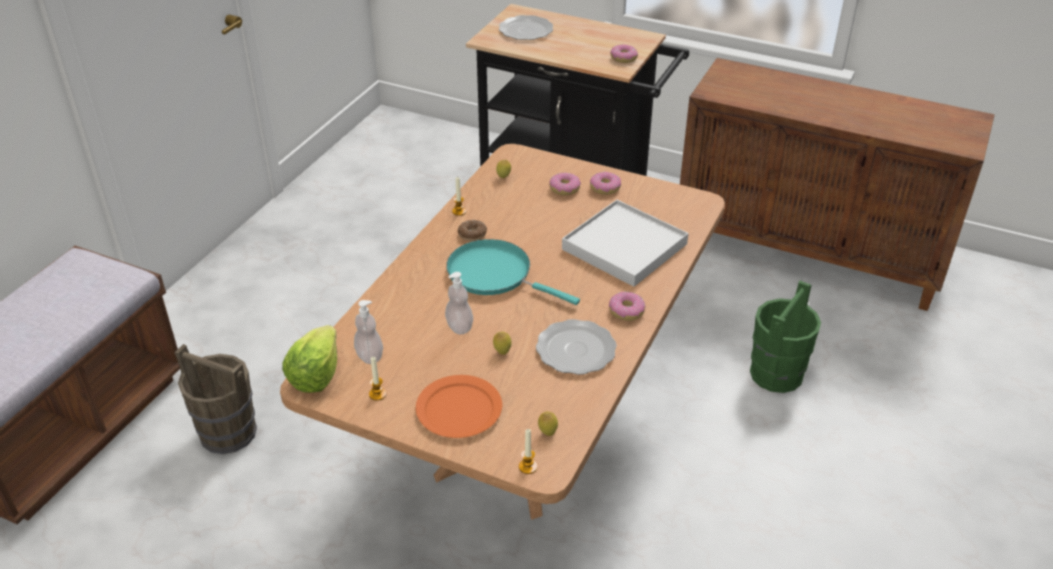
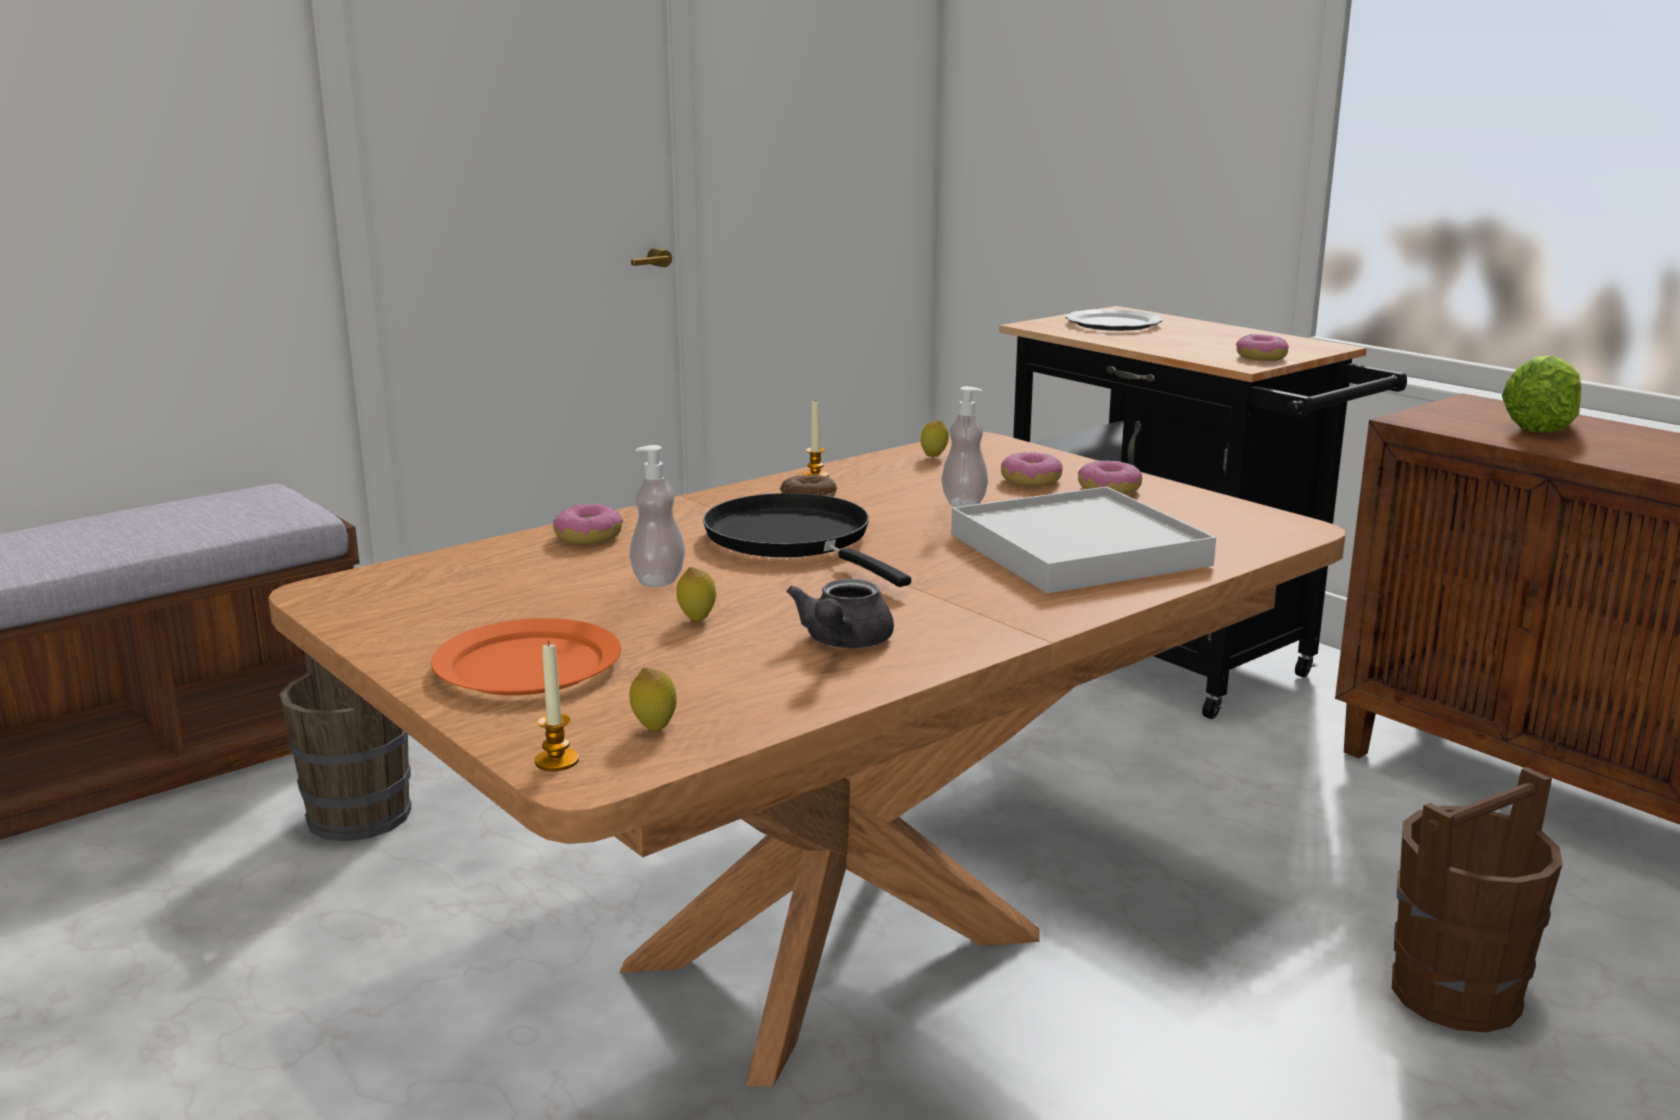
camera: 25 degrees right, 20 degrees down
lettuce [282,325,337,393] -> lettuce moved to [1502,355,1581,432]
soap dispenser [354,300,383,364] -> soap dispenser moved to [941,386,988,507]
candle [369,357,386,401] -> none
turquoise frying pan [446,239,580,305] -> black frying pan [703,493,911,587]
plate [536,319,617,375] -> grey teapot [787,579,894,648]
donut [609,291,646,321] -> donut moved to [553,503,623,545]
green bucket [750,280,821,393] -> brown bucket [1392,766,1562,1032]

